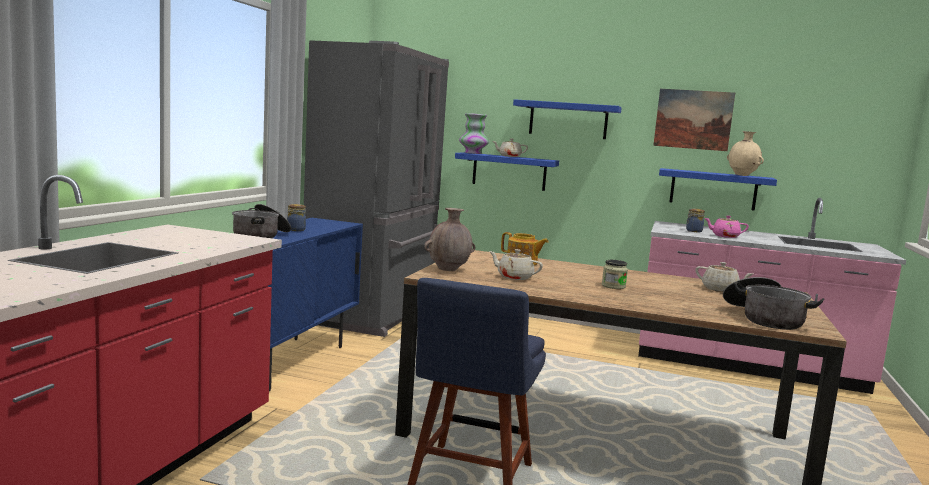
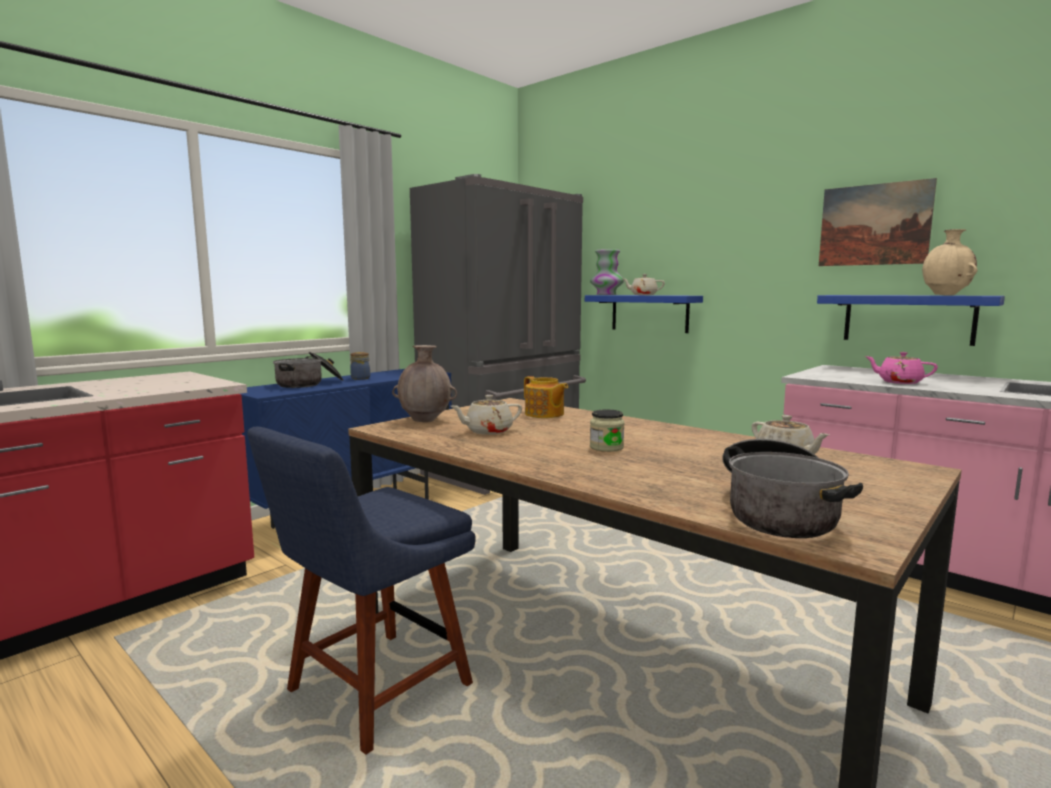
camera: 25 degrees right, 0 degrees up
beige teapot [489,249,543,280] -> beige teapot turned 75 degrees counterclockwise [451,395,522,435]
blue shelf [513,99,622,139] -> none
jar [686,209,705,232] -> none

